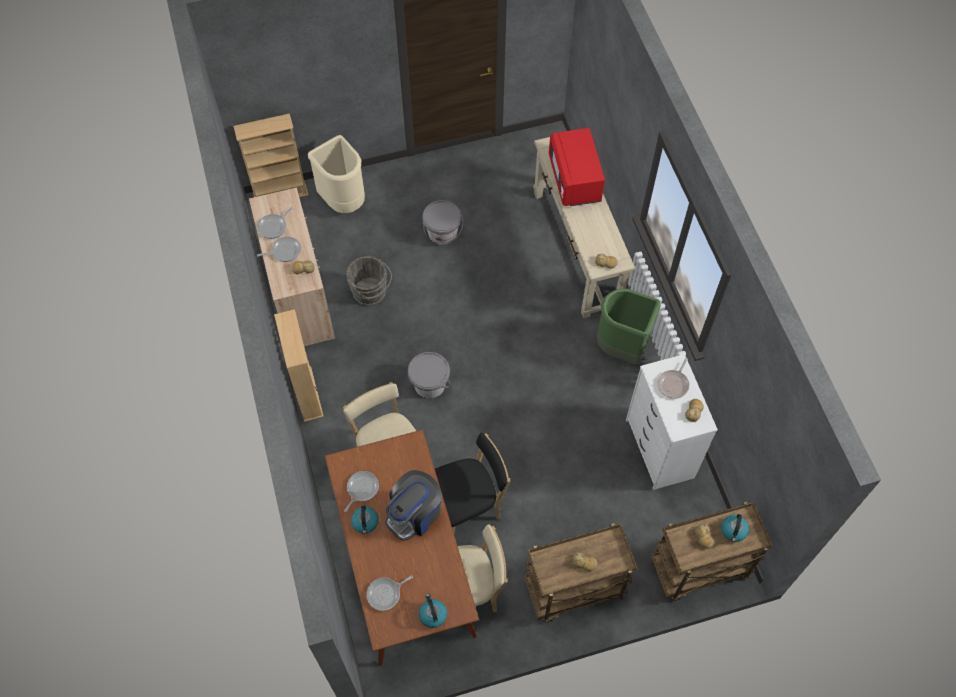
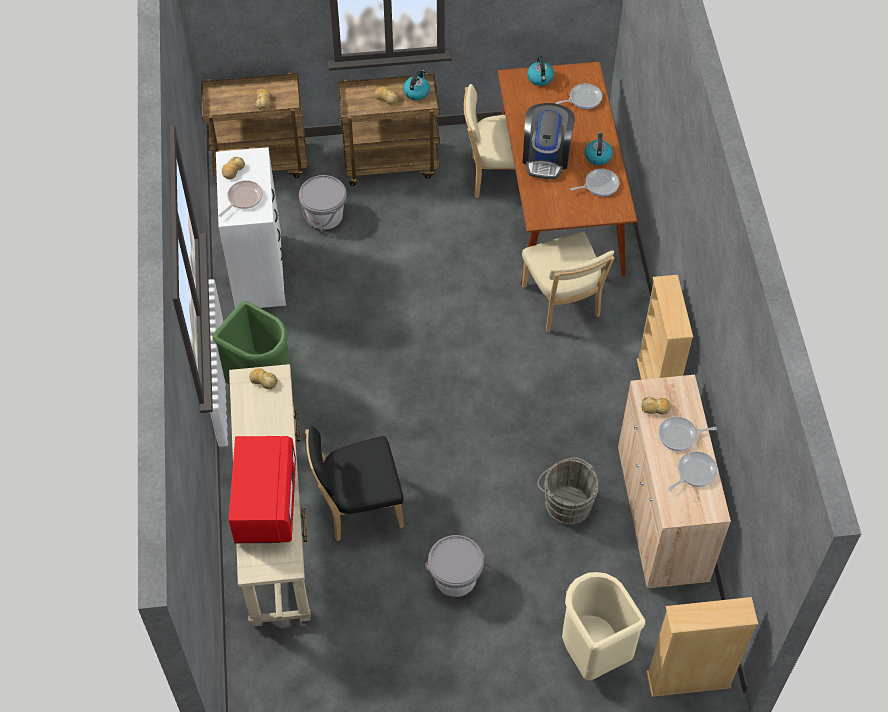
camera: 170 degrees left, 5 degrees down
frying pan [344,471,379,512] -> frying pan turned 150 degrees counterclockwise [570,169,620,196]
coffee machine [385,470,442,541] -> coffee machine turned 135 degrees clockwise [523,103,575,179]
grey bucket [408,352,451,398] -> grey bucket moved to [299,175,347,230]
black chair [435,433,510,532] -> black chair moved to [305,425,404,542]
kettle [721,514,749,542] -> kettle moved to [403,70,430,100]

